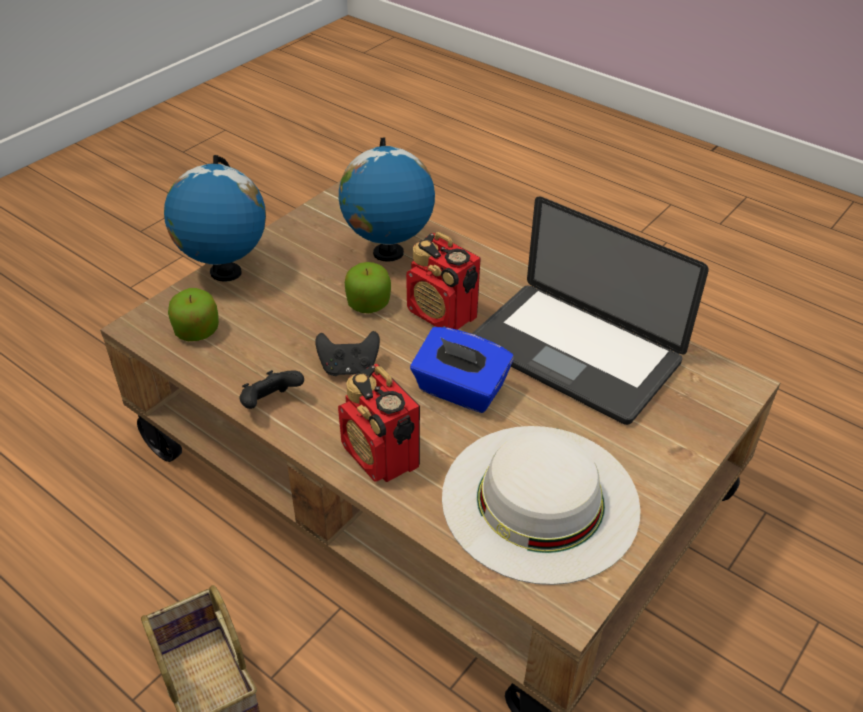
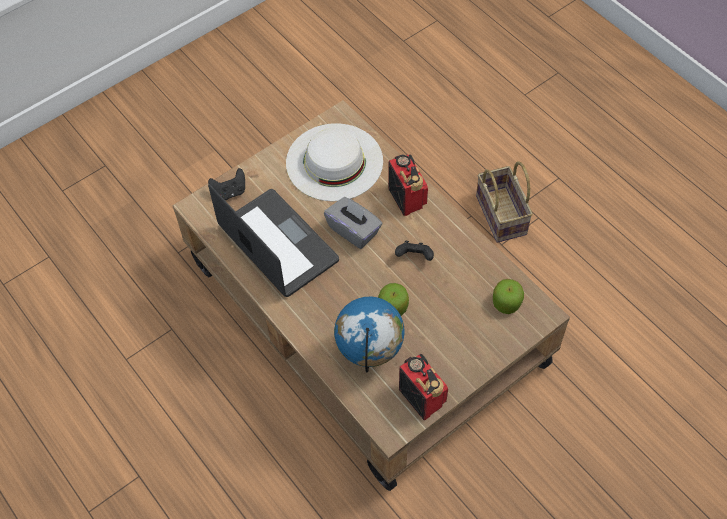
camera: 165 degrees left, 15 degrees up
globe [164,155,266,282] -> none
black game controller [239,370,304,409] -> black game controller moved to [208,168,245,200]
radio [406,232,481,330] -> radio moved to [399,354,448,420]
blue tissue box [410,327,514,413] -> grey tissue box [324,197,382,249]

